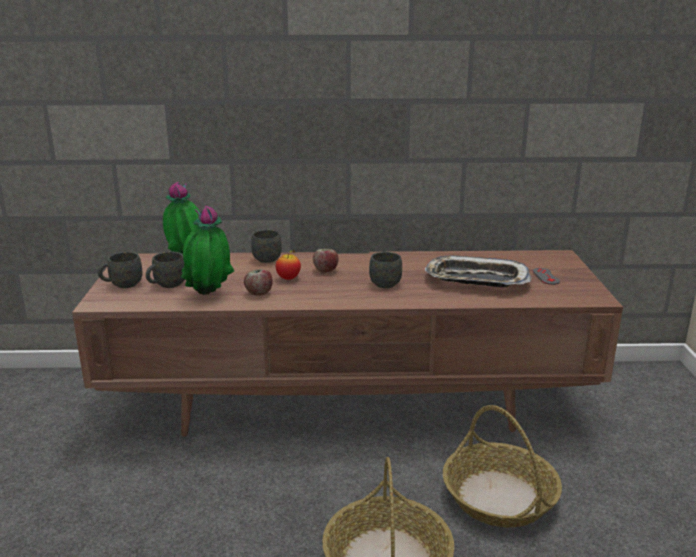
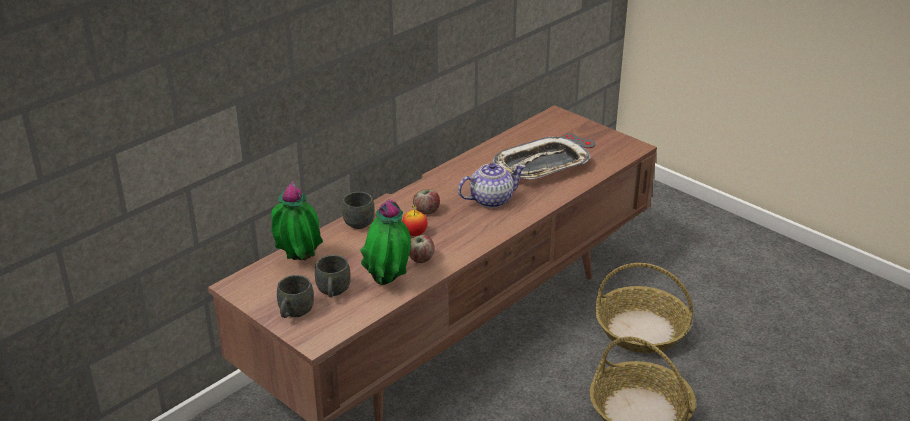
camera: 45 degrees left, 10 degrees up
grey mug [369,252,402,288] -> teapot [458,163,526,208]

